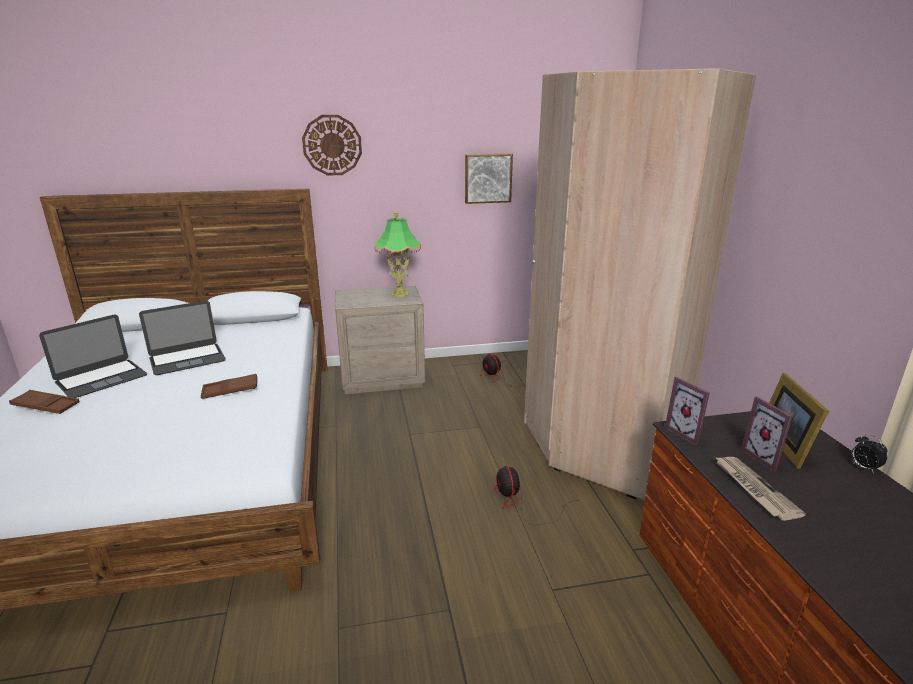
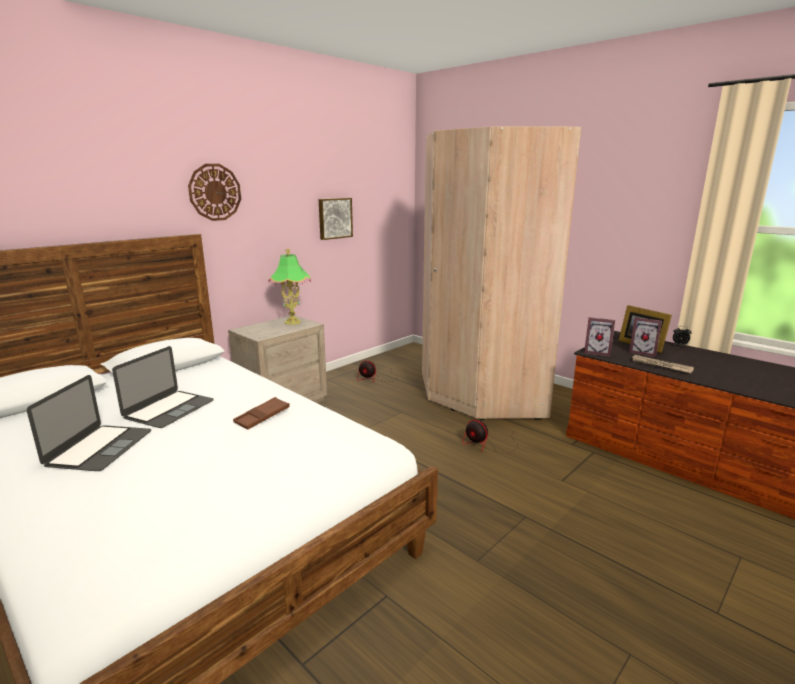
camera: 35 degrees left, 5 degrees down
brown tray [9,390,79,414] -> none

